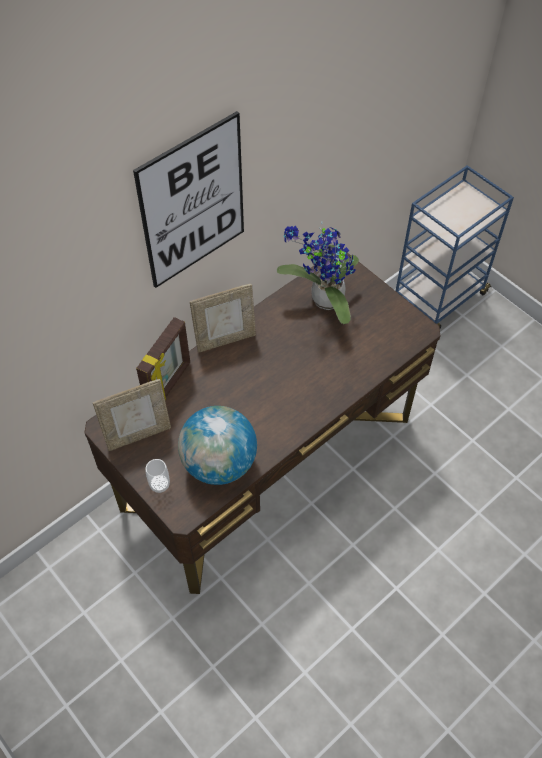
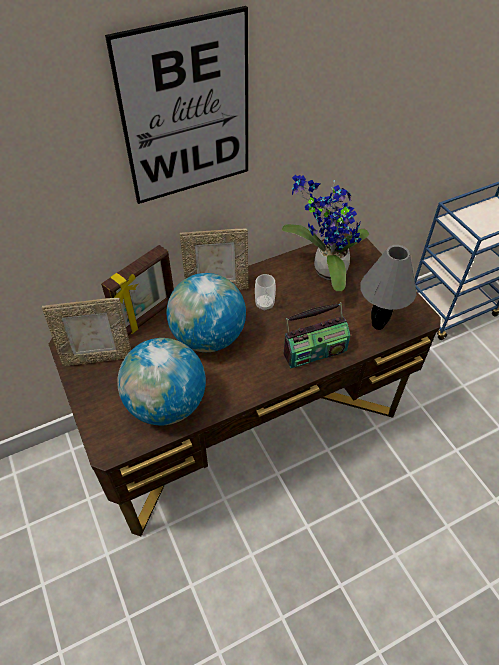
camera: 15 degrees right, 5 degrees down
cup [145,459,170,493] -> cup moved to [255,274,276,311]
none -> globe [166,273,246,352]
none -> radio [284,302,351,368]
none -> grey table lamp [360,245,417,330]

